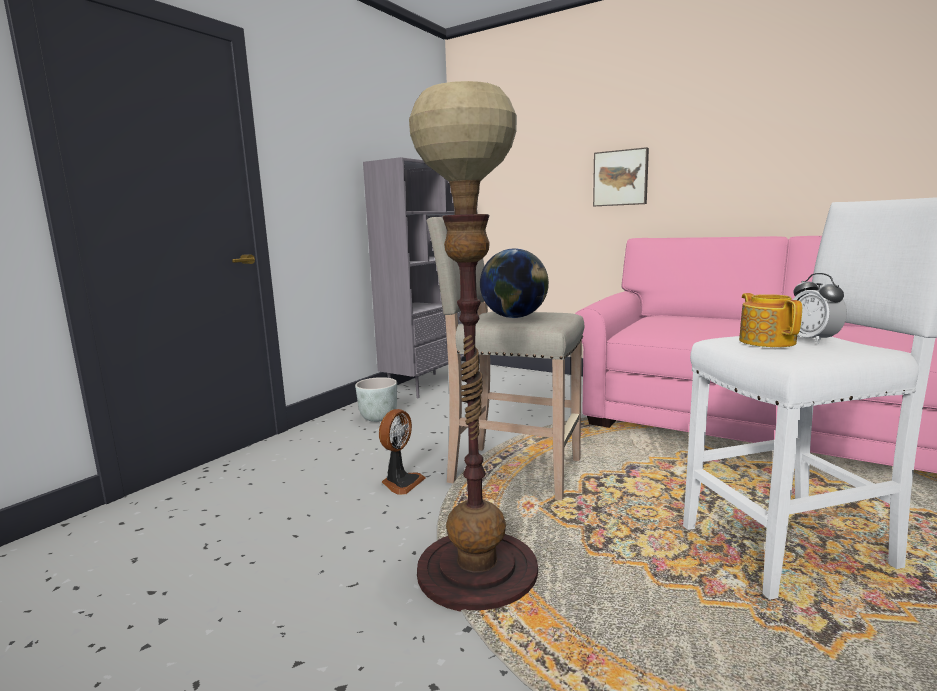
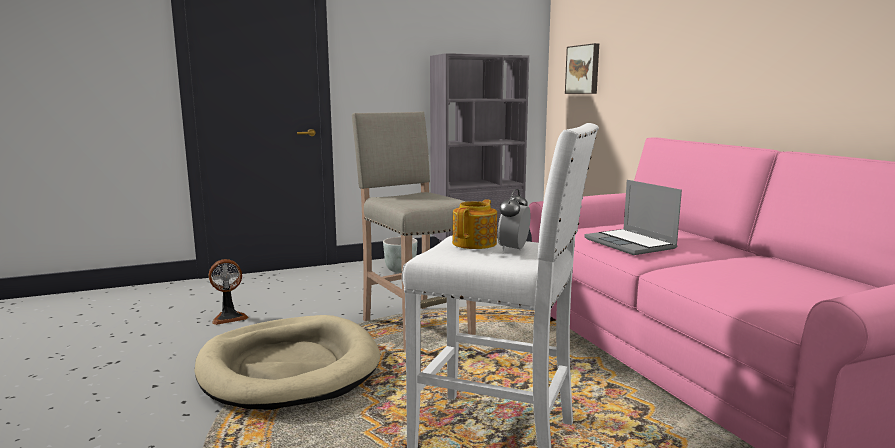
camera: 35 degrees right, 0 degrees up
fan [379,409,426,495] -> fan moved to [209,259,248,325]
floor lamp [409,81,538,612] -> beige dog bed [194,315,380,410]
globe [480,248,549,318] -> none
picture [593,147,649,206] -> picture moved to [565,43,599,94]
none -> laptop [584,180,682,255]

